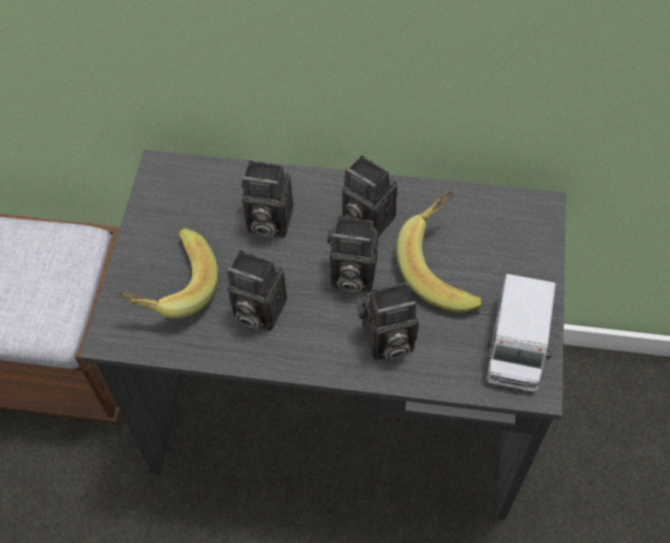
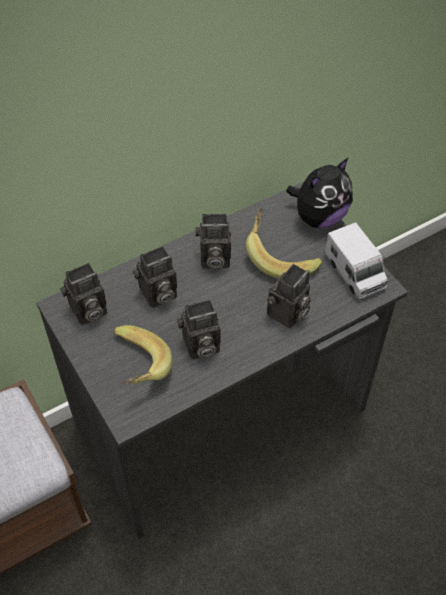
camera: 40 degrees left, 5 degrees down
camera [327,216,378,293] -> camera moved to [60,263,107,325]
none -> plush toy [286,158,353,228]

